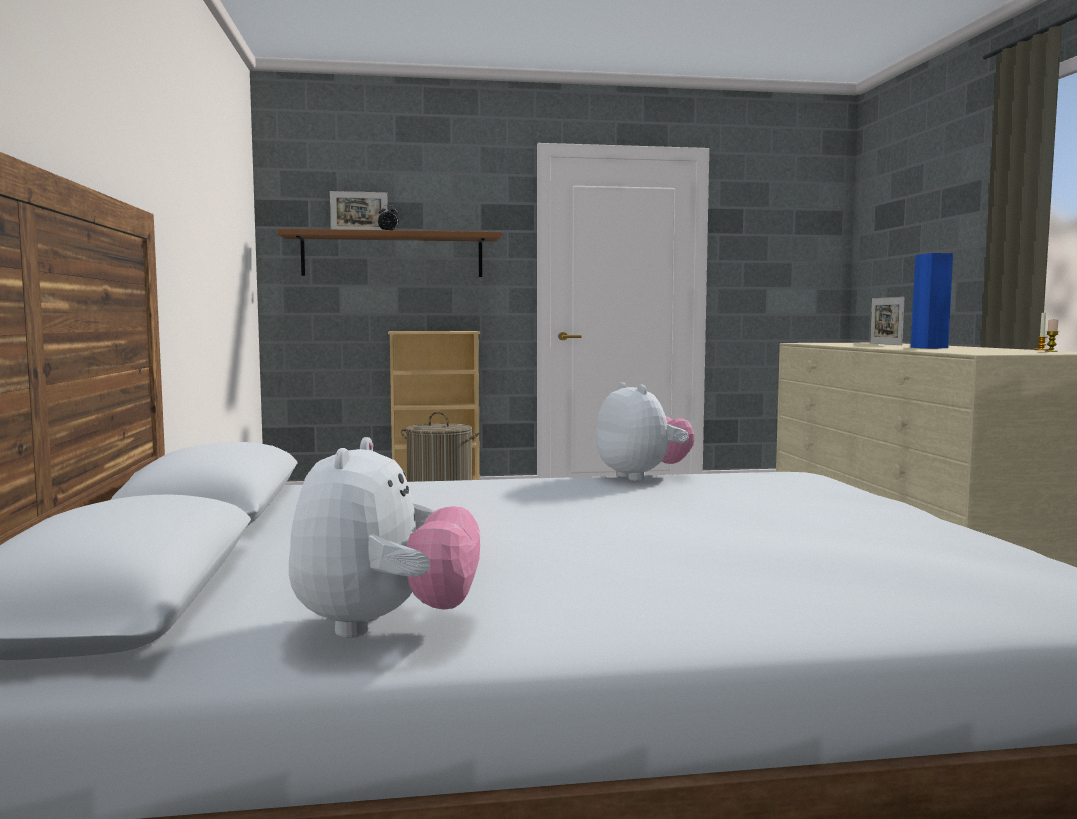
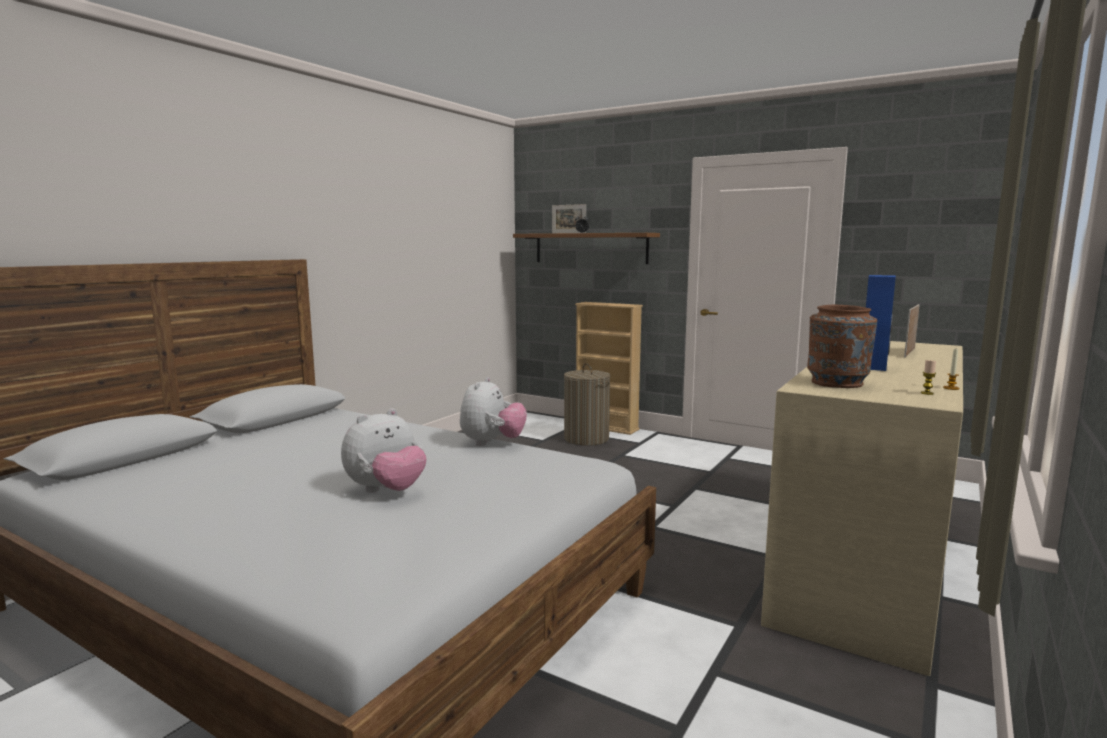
camera: 40 degrees right, 5 degrees up
plush toy [289,437,480,638] -> plush toy moved to [341,409,427,493]
none -> brown vase [807,305,877,388]

